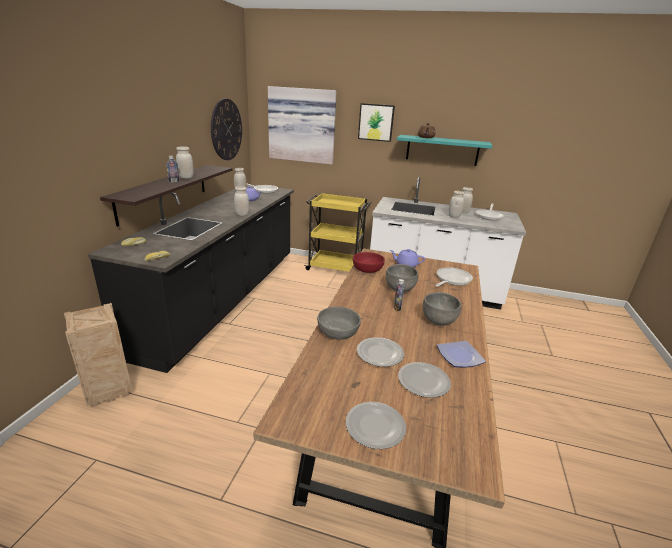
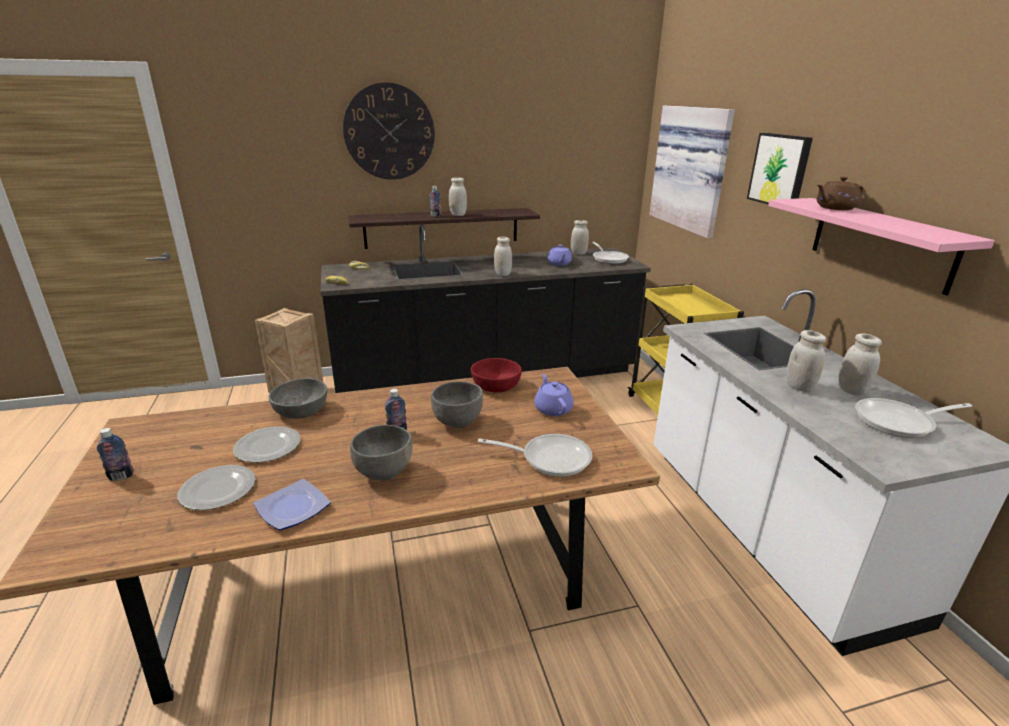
camera: 60 degrees right, 0 degrees up
wall clock [211,99,242,160] -> wall clock moved to [343,82,435,180]
plate [346,402,406,449] -> bottle [97,428,134,481]
turquoise shelf [397,135,493,166] -> pink shelf [768,198,995,295]

